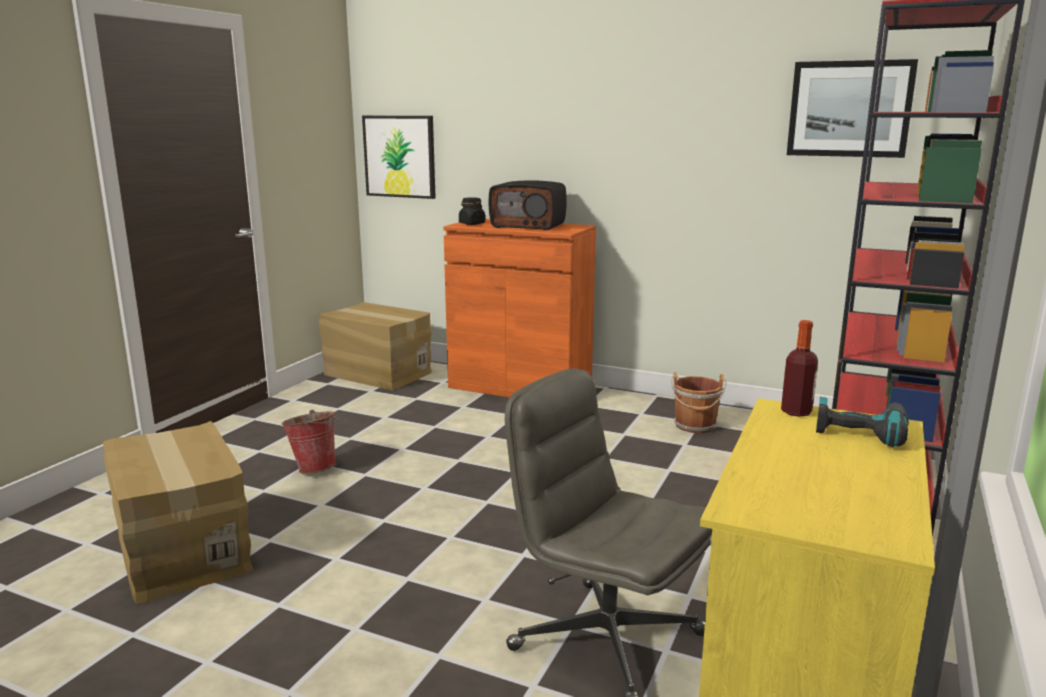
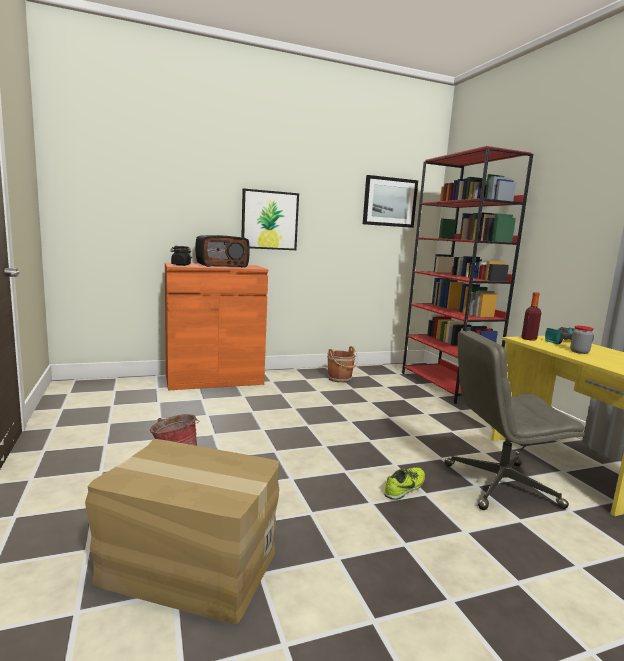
camera: 45 degrees left, 5 degrees down
cardboard box [318,302,432,390] -> none
picture [362,116,436,199] -> picture moved to [241,188,299,250]
none -> shoe [384,468,425,500]
none -> jar [570,326,594,354]

